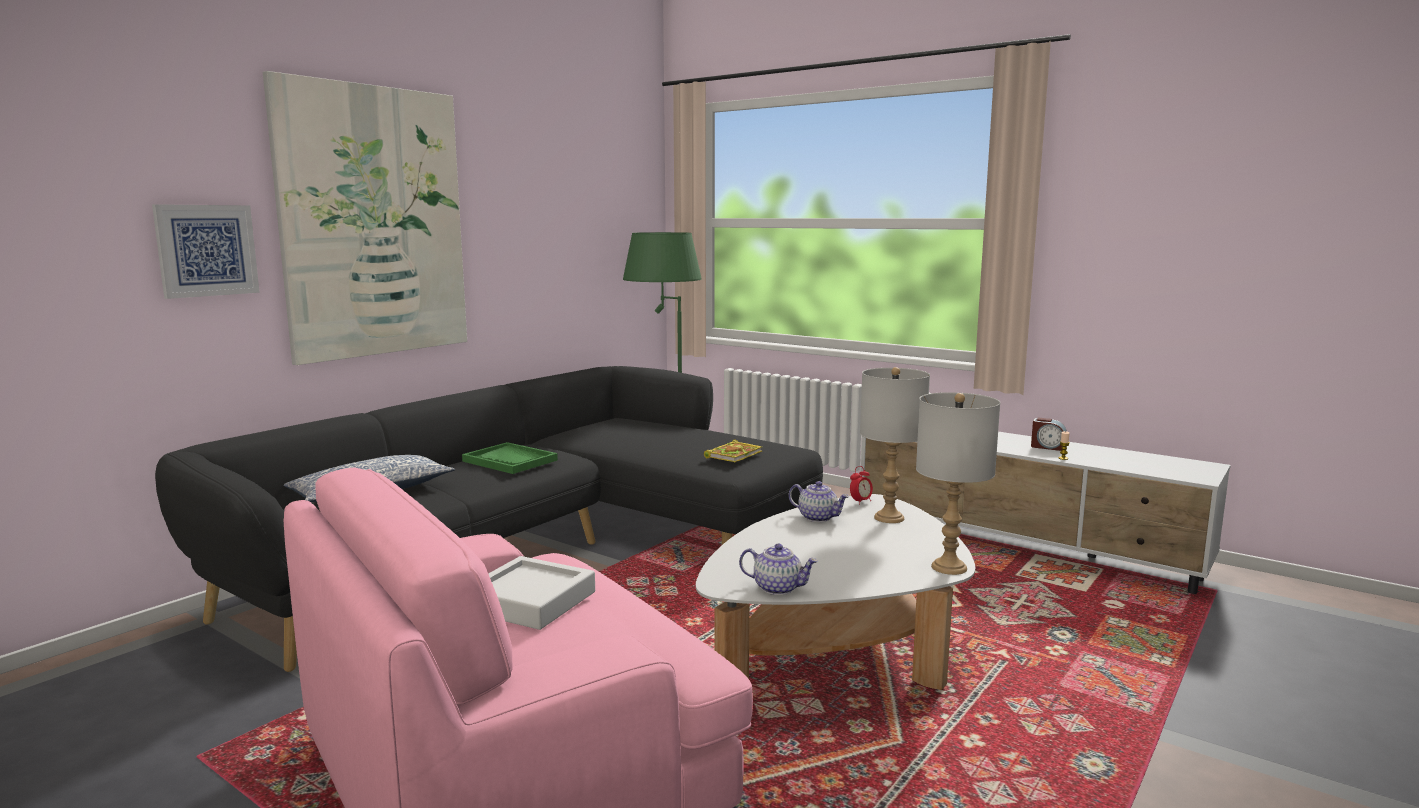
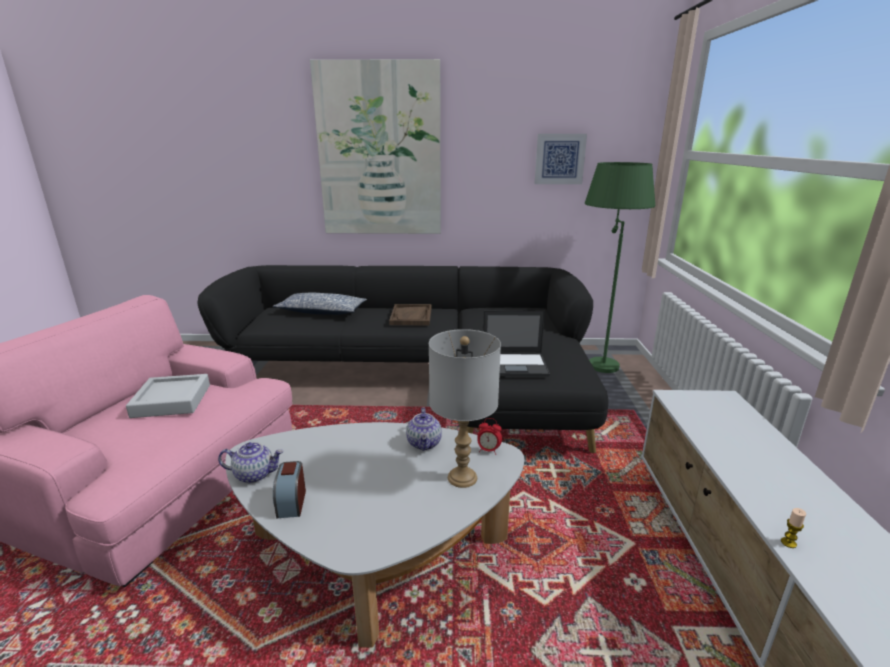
camera: 55 degrees right, 10 degrees up
picture [152,204,260,299] -> picture moved to [534,134,587,184]
green tray [462,442,558,474] -> brown tray [389,304,432,325]
book [704,439,763,462] -> laptop [483,310,550,377]
teapot [739,543,818,595] -> teapot turned 75 degrees counterclockwise [218,442,284,483]
grey table lamp [916,392,1000,575] -> none
alarm clock [1031,418,1067,451] -> alarm clock moved to [273,461,306,518]

